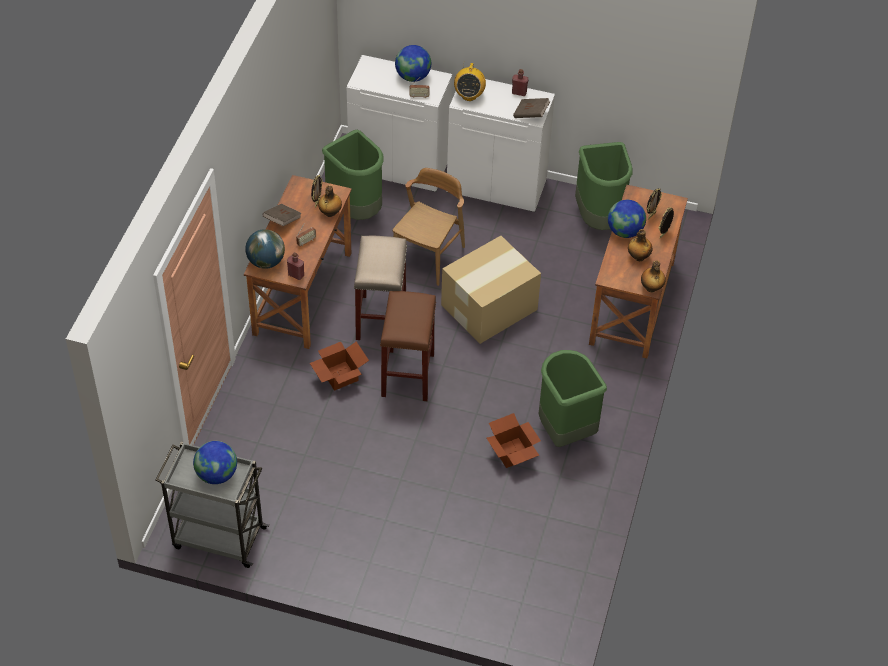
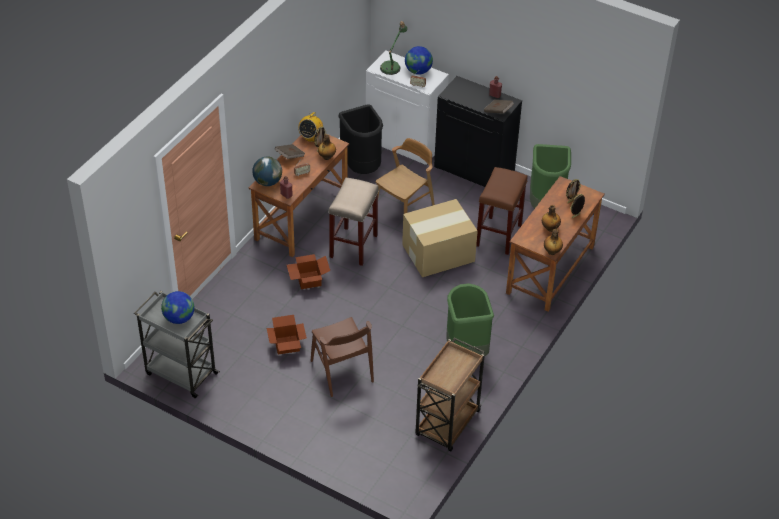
camera: 15 degrees right, 5 degrees down
green trash can [322,130,384,220] -> black trash can [339,104,383,174]
brown stool [380,291,436,401] -> brown stool moved to [476,167,527,255]
white cabinet [446,79,555,212] -> black cabinet [434,76,522,187]
radio [454,63,486,101] -> radio moved to [298,112,323,142]
cardboard box [487,413,541,468] -> cardboard box moved to [267,315,307,355]
globe [608,200,646,238] -> none
none -> brown chair [311,317,374,397]
none -> table lamp [380,21,408,75]
none -> brown cart [416,338,485,452]

